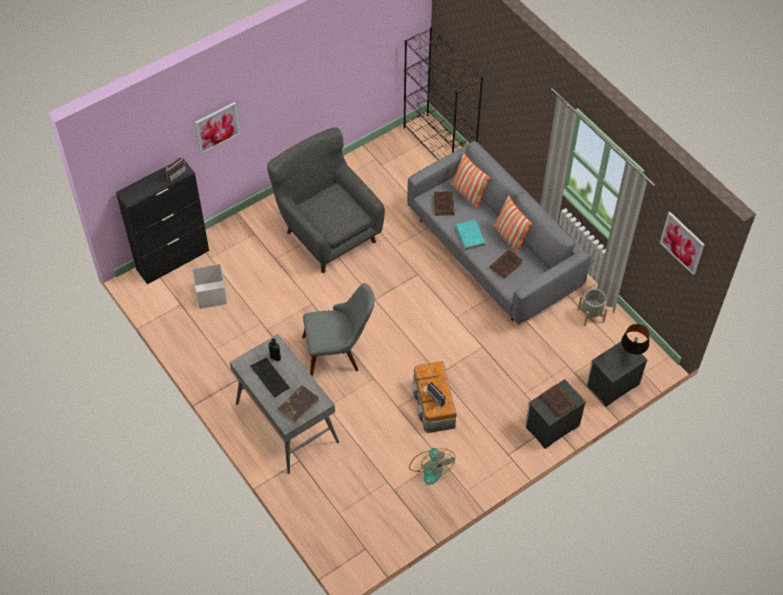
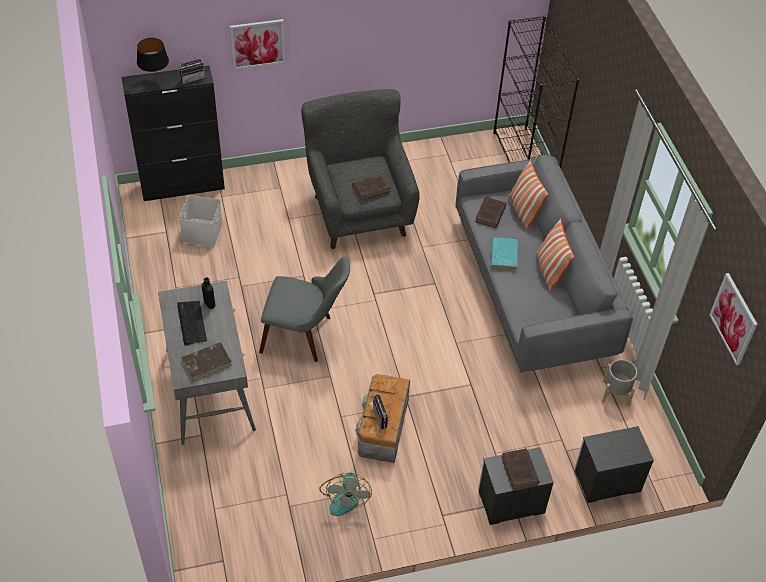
camera: 20 degrees right, 5 degrees down
brown book [490,249,523,279] -> brown book moved to [353,174,391,200]
black table lamp [621,324,649,356] -> black table lamp moved to [137,38,169,80]

